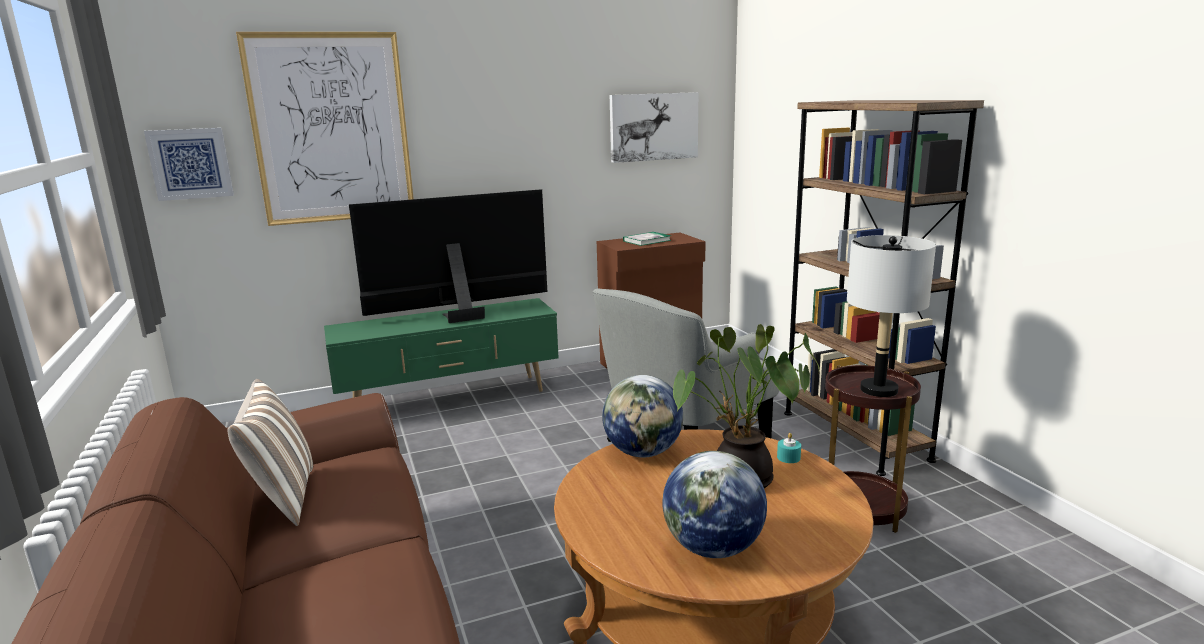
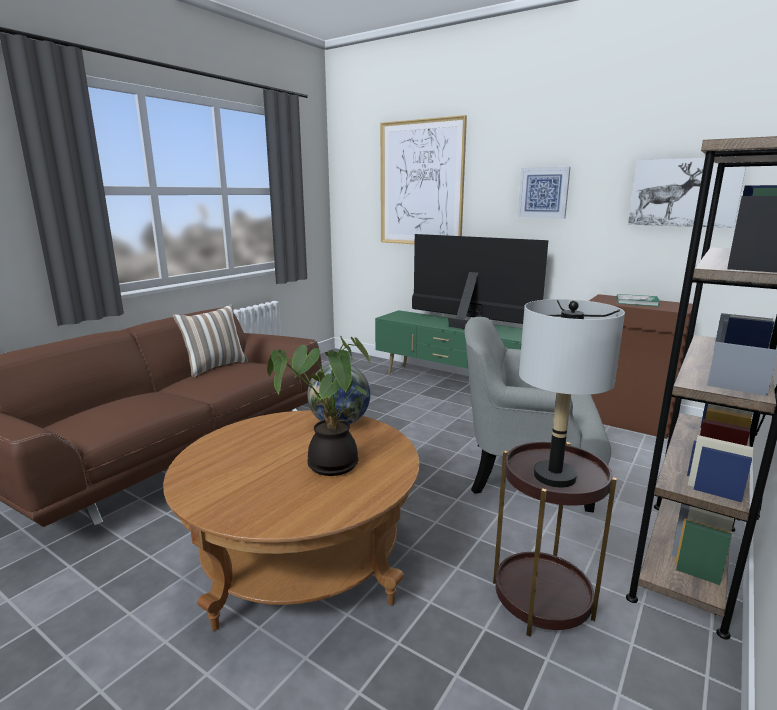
camera: 55 degrees right, 0 degrees up
picture [144,128,234,201] -> picture moved to [517,167,571,218]
globe [662,451,767,558] -> none
turquoise candle [777,433,801,463] -> none

